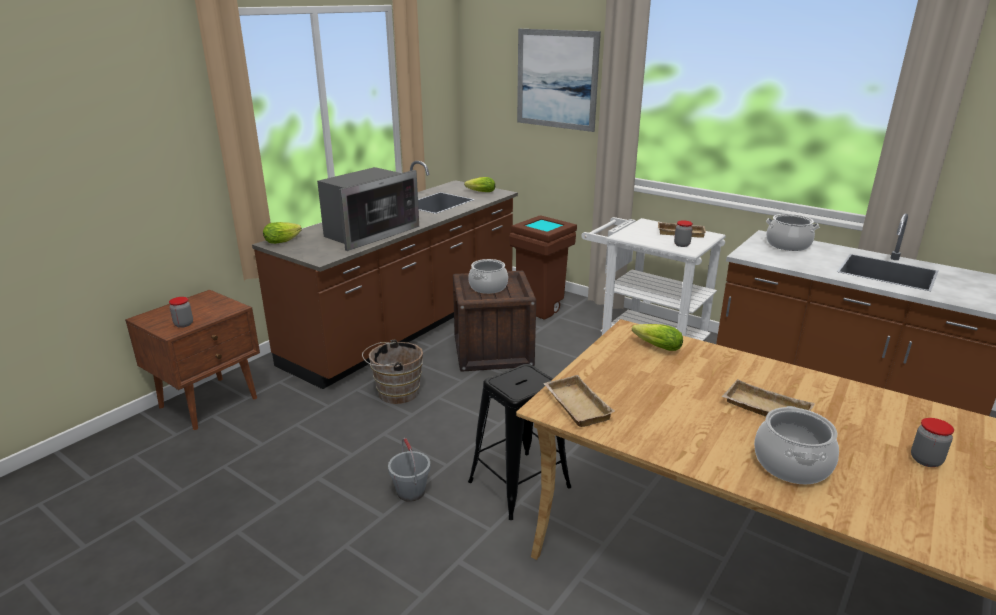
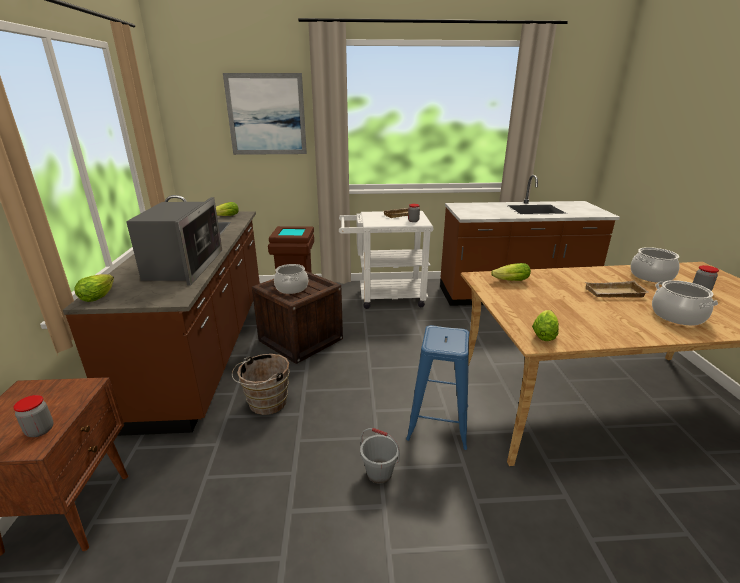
camera: 40 degrees left, 0 degrees up
black stool [468,364,571,520] -> blue stool [406,325,469,450]
beige tray [543,375,615,427] -> lettuce [532,310,559,341]
cooking pot [766,214,819,251] -> cooking pot moved to [631,247,679,283]

